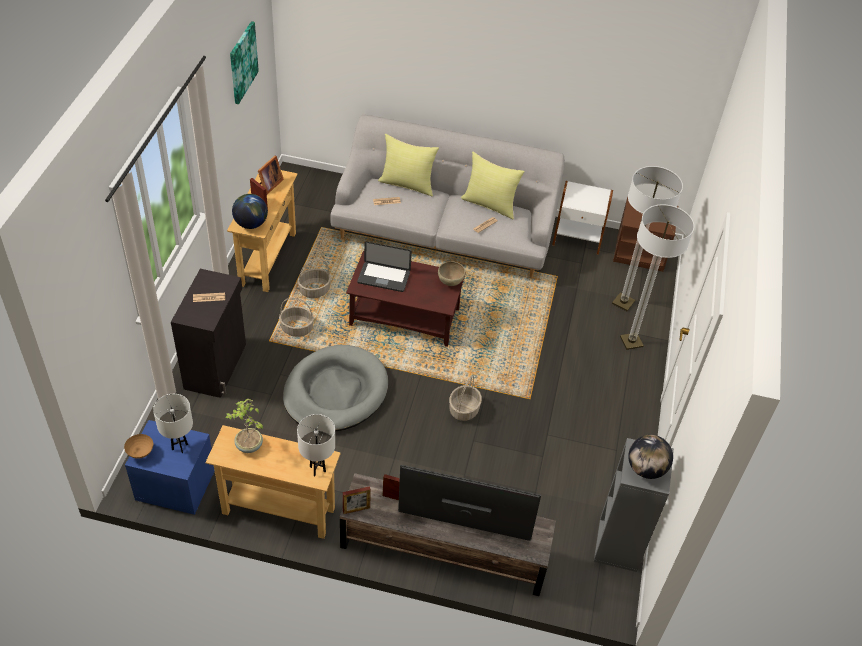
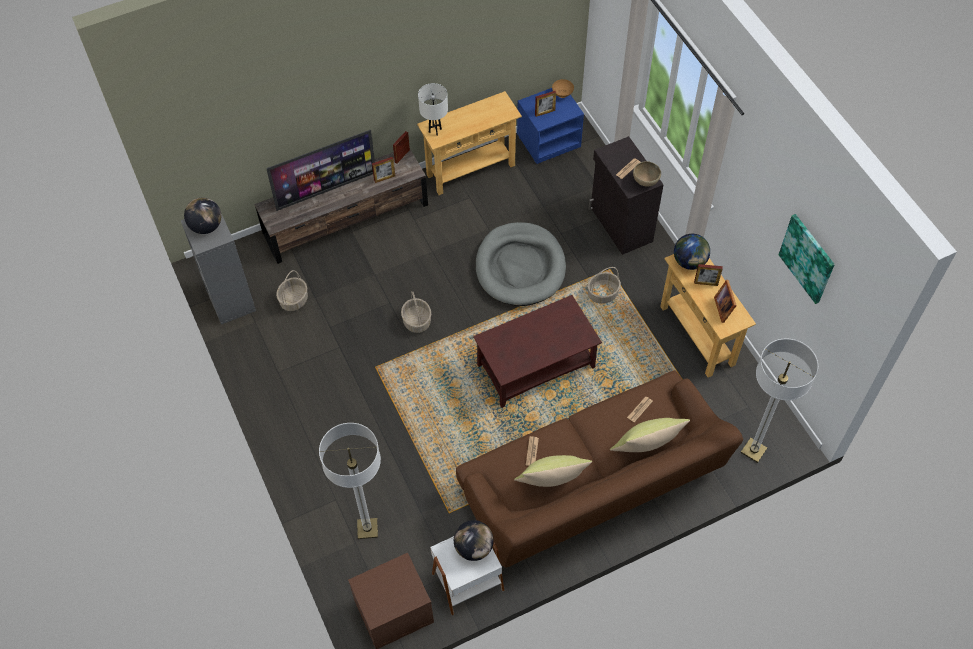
camera: 145 degrees right, 10 degrees up
white table lamp [153,394,193,453] -> picture frame [535,91,556,117]
potted plant [225,399,263,453] -> none
basket [298,259,331,298] -> basket moved to [276,270,308,311]
grey sofa [330,115,565,278] -> brown sofa [456,371,743,568]
laptop [357,241,412,292] -> none
brown bowl [438,261,466,286] -> brown bowl moved to [633,161,661,186]
floor lamp [620,204,694,350] -> floor lamp moved to [741,338,818,463]
none -> globe [454,520,494,561]

